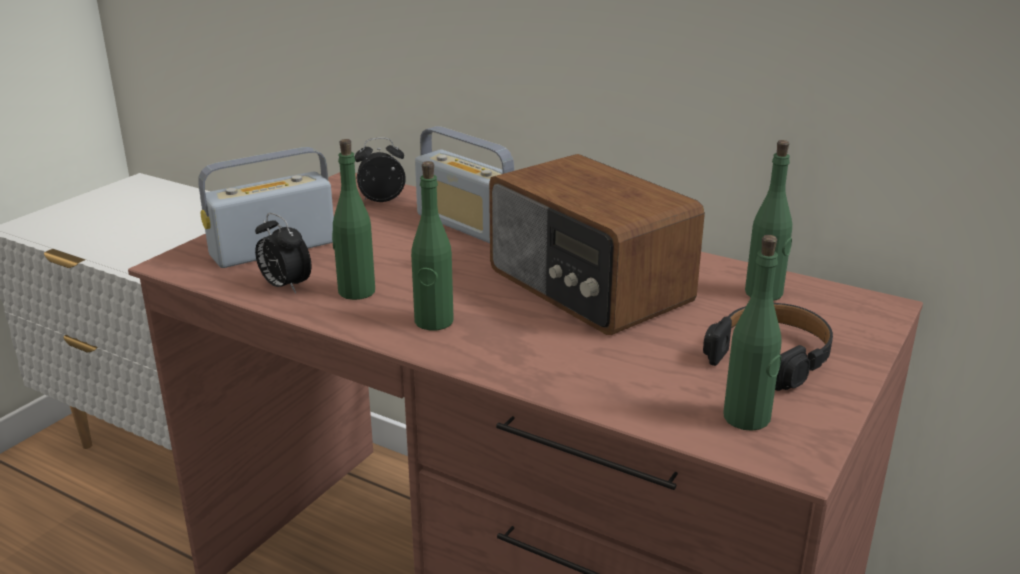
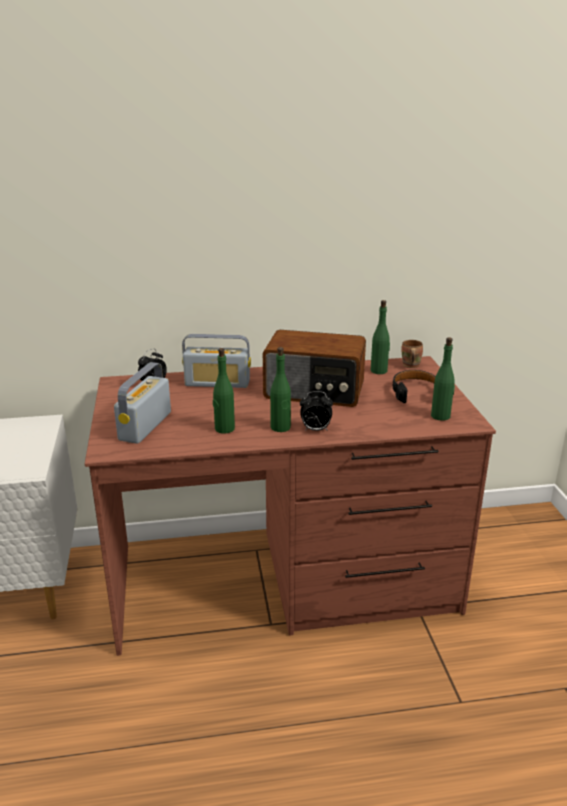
camera: 40 degrees left, 0 degrees up
alarm clock [255,213,311,294] -> alarm clock moved to [300,391,333,431]
none -> brown mug [401,340,423,368]

